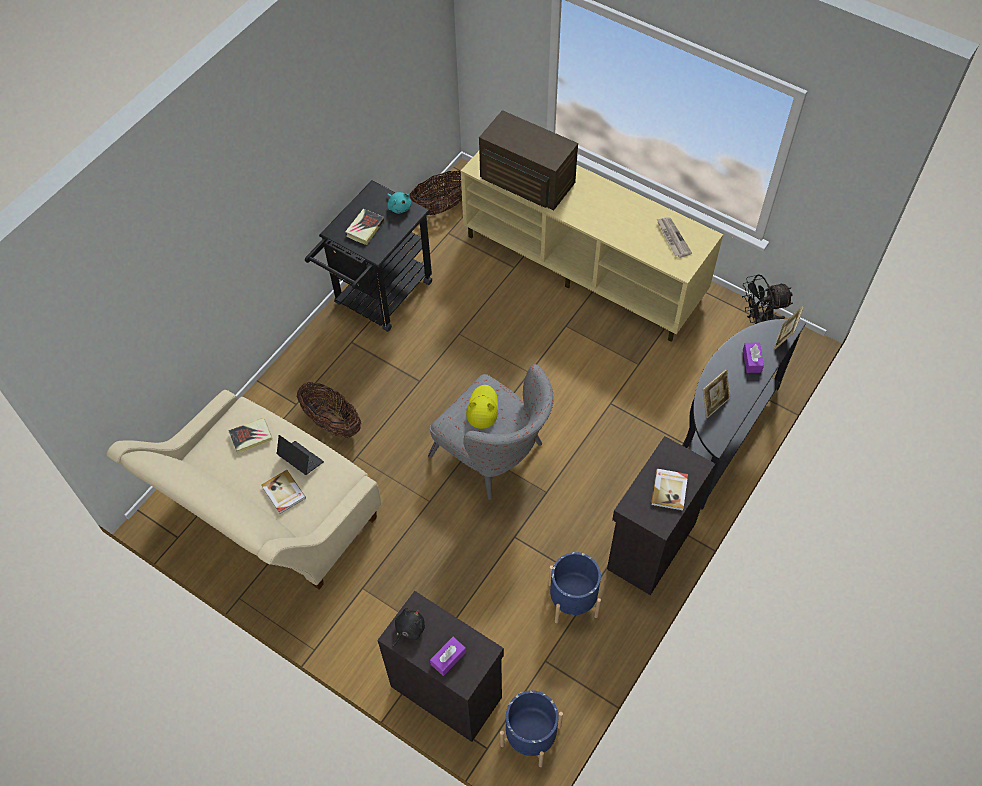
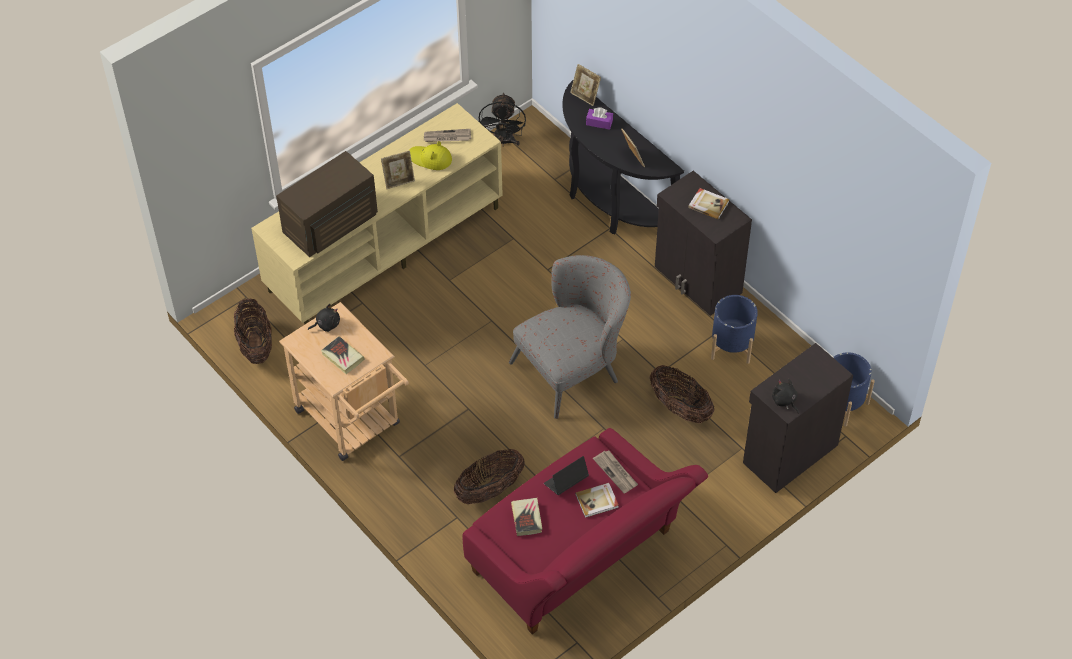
camera: 75 degrees left, 5 degrees down
beige sofa [106,390,381,590] -> red sofa [463,428,708,634]
black cart [305,181,432,332] -> beige cart [279,302,409,461]
turquoise plush toy [387,192,411,214] -> black plush toy [308,304,340,332]
purple tissue box [430,637,466,676] -> none
yellow hat [466,385,498,429] -> yellow hat moved to [409,141,452,170]
none -> picture frame [381,150,415,189]
none -> newspaper [593,451,638,493]
none -> basket [650,365,714,424]

